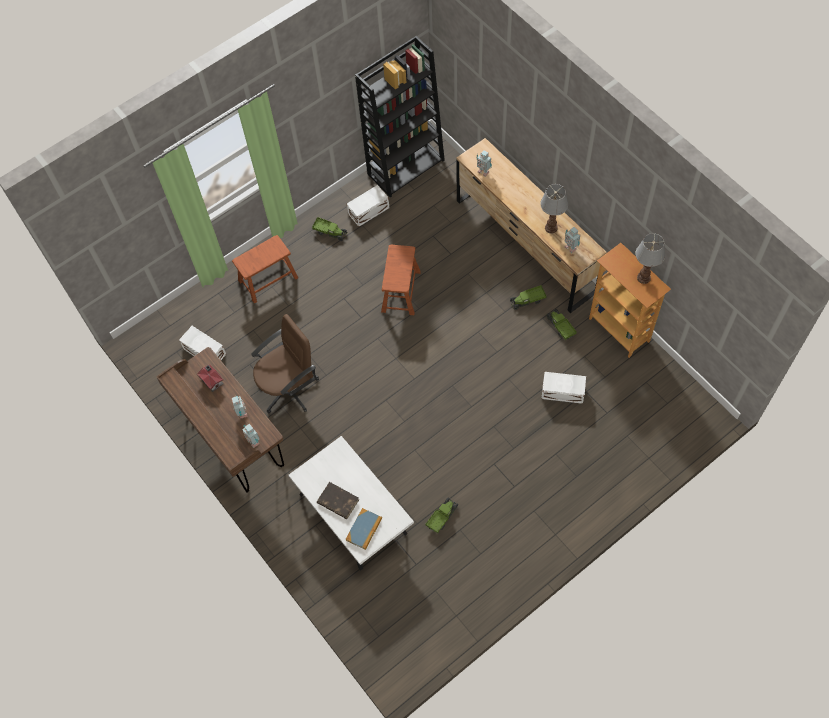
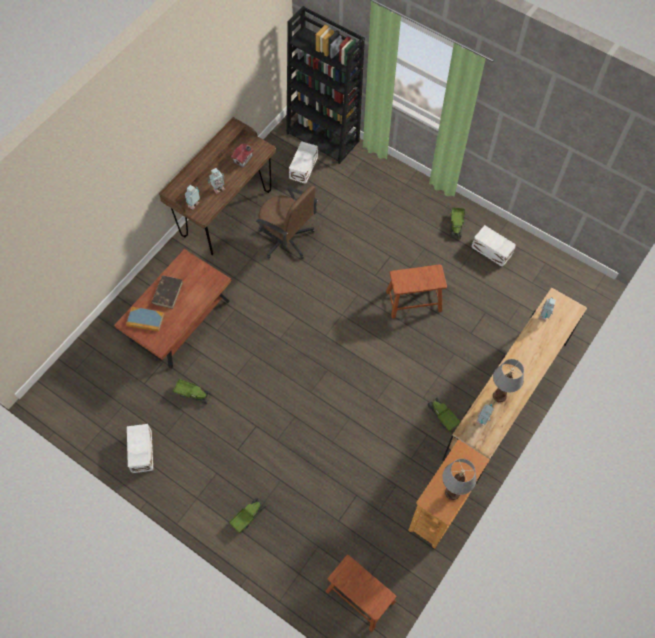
camera: 70 degrees right, 0 degrees up
brown stool [232,235,298,303] -> brown stool moved to [326,555,396,632]
white coffee table [289,436,414,571] -> brown coffee table [114,249,232,369]
black bookcase [355,36,445,197] -> black bookcase moved to [286,6,365,164]
white storage box [541,372,586,404] -> white storage box moved to [127,424,153,473]
toy truck [546,309,577,340] -> toy truck moved to [229,497,266,533]

